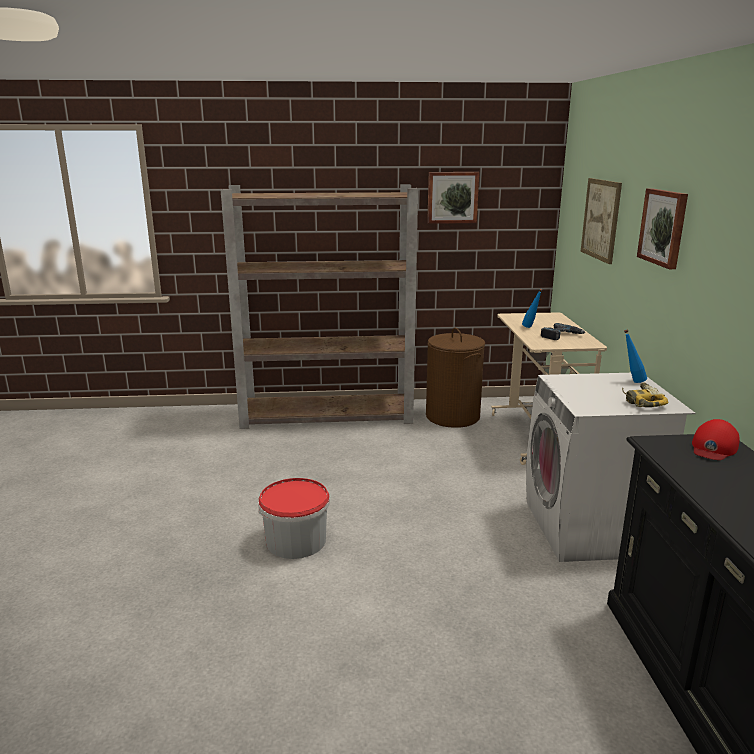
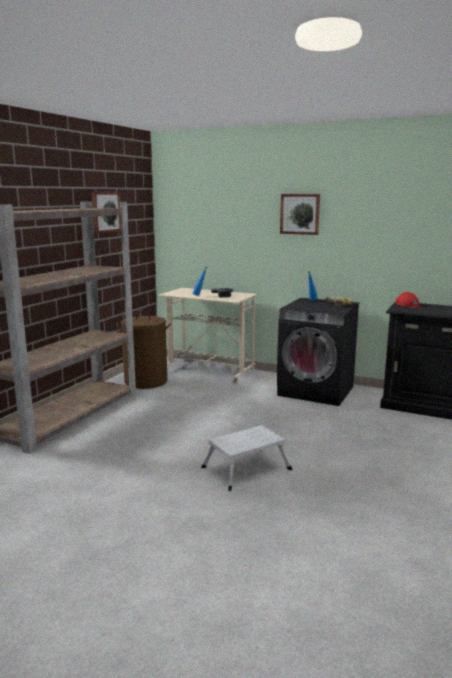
camera: 60 degrees left, 5 degrees down
bucket [258,478,330,559] -> white step ladder [201,425,292,491]
white washing machine [526,373,696,562] -> black washing machine [277,298,360,406]
picture [581,178,622,264] -> none

